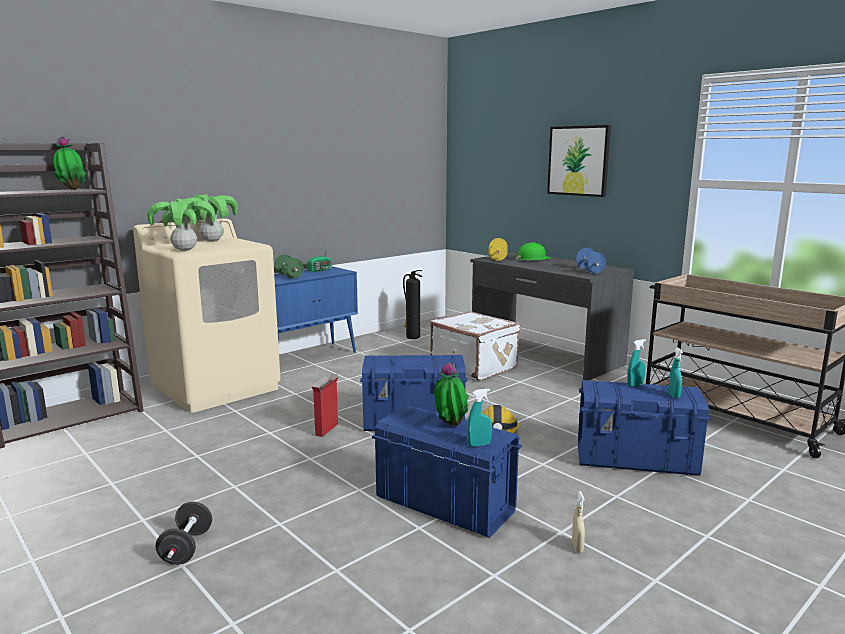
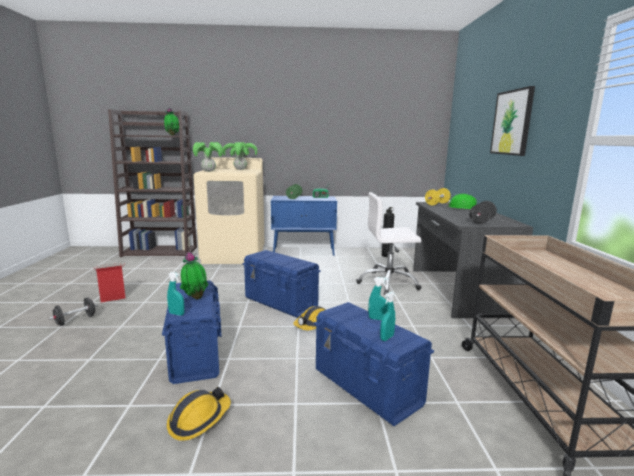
camera: 40 degrees right, 0 degrees up
cardboard box [310,374,339,437] -> cardboard box moved to [94,263,126,303]
white suitcase [430,311,521,381] -> white office chair [356,192,422,295]
beige spray bottle [572,491,585,553] -> hard hat [167,387,231,441]
blue dumbbell [576,248,606,274] -> black dumbbell [469,201,497,224]

